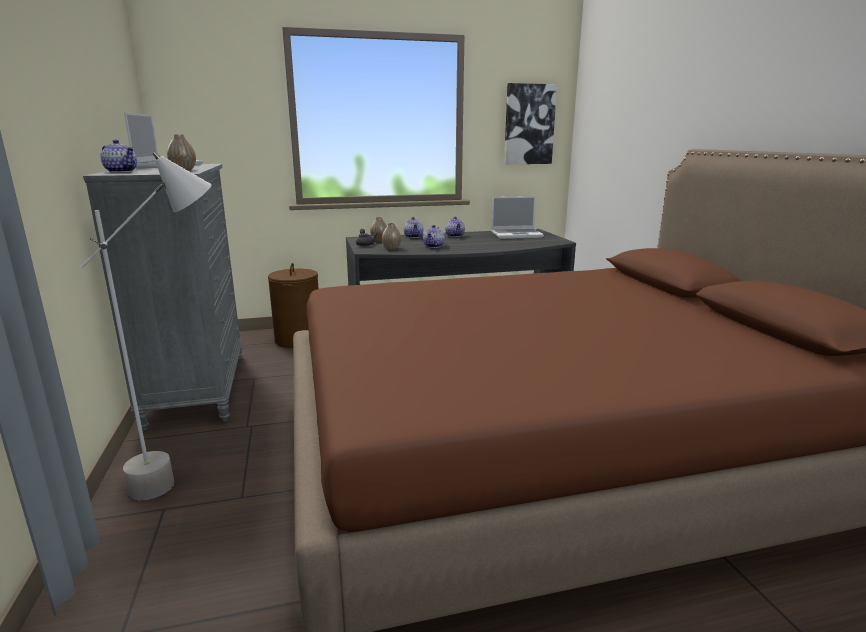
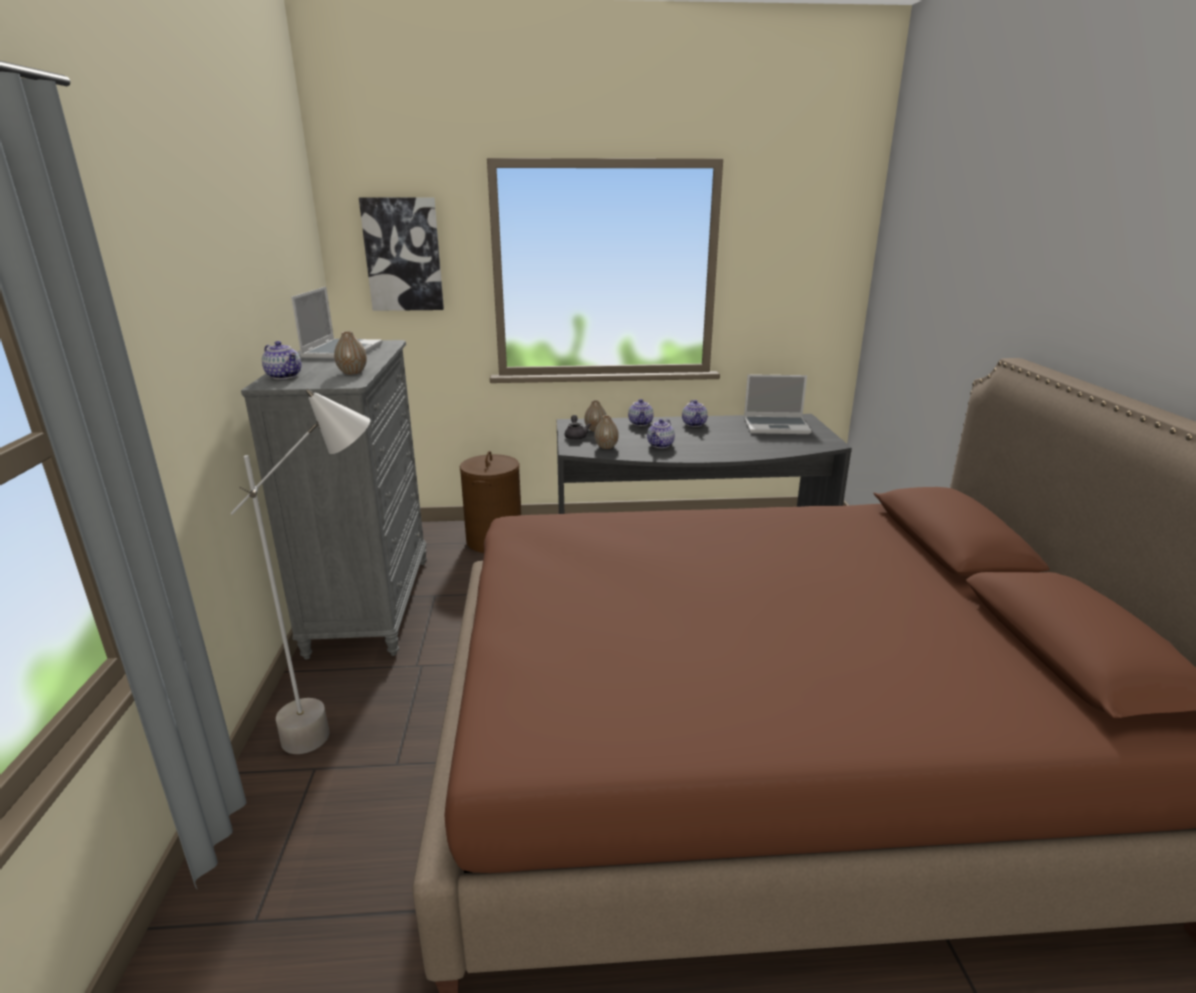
camera: 10 degrees right, 5 degrees up
picture [504,83,557,164] -> picture moved to [359,197,444,311]

